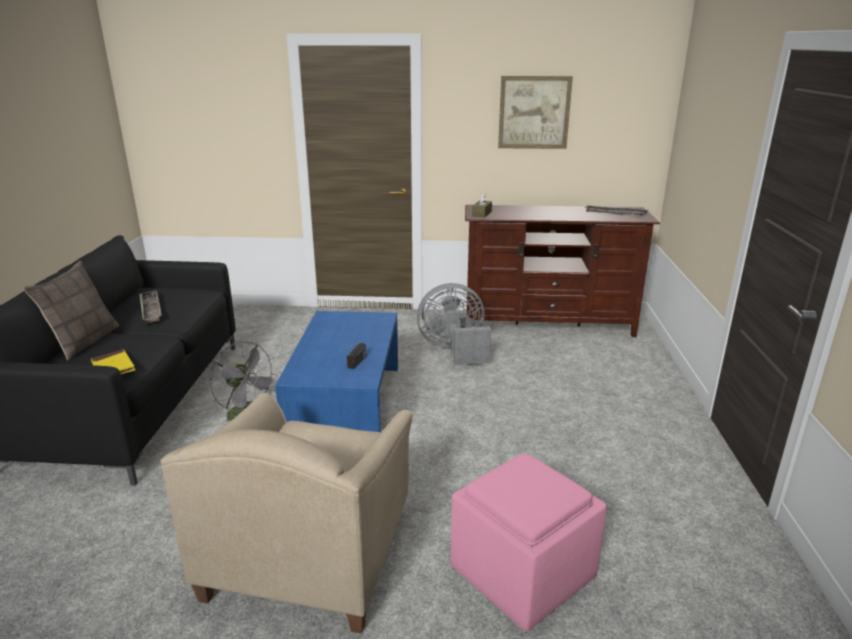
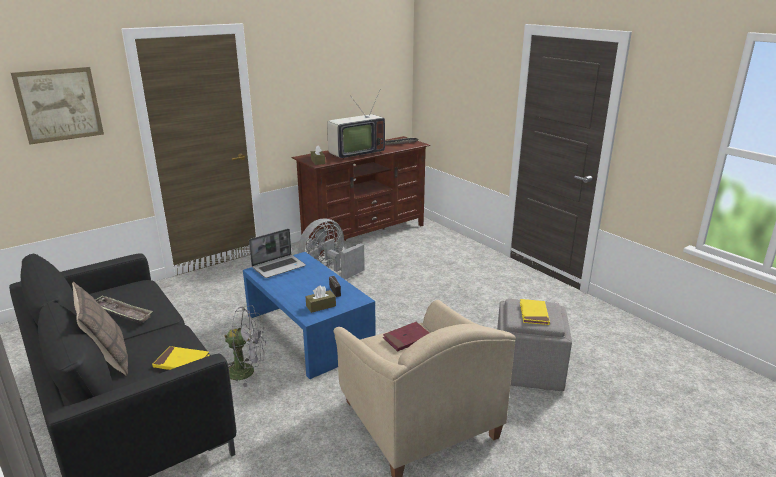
camera: 40 degrees left, 0 degrees up
pink ottoman [451,453,607,631] -> grey ottoman [497,299,572,391]
picture [498,76,573,149] -> picture moved to [11,67,104,144]
none -> laptop [249,228,306,278]
none -> brown tissue box [306,285,336,313]
none -> television [327,91,385,161]
none -> red book [383,322,429,352]
none -> yellow book [520,299,550,325]

